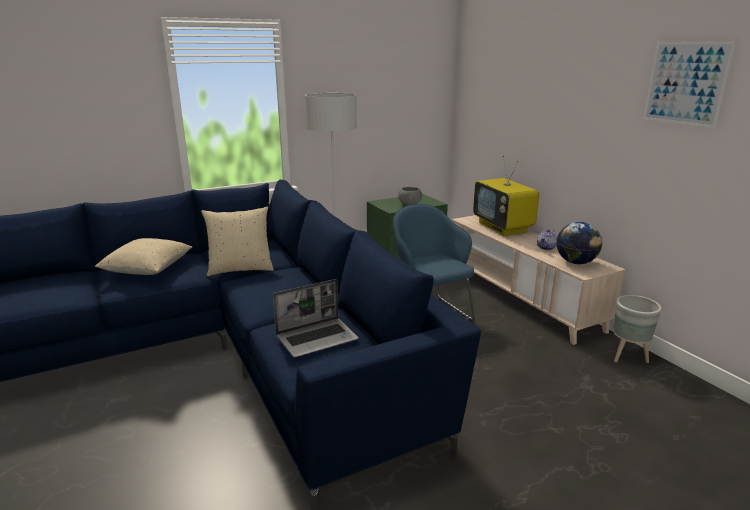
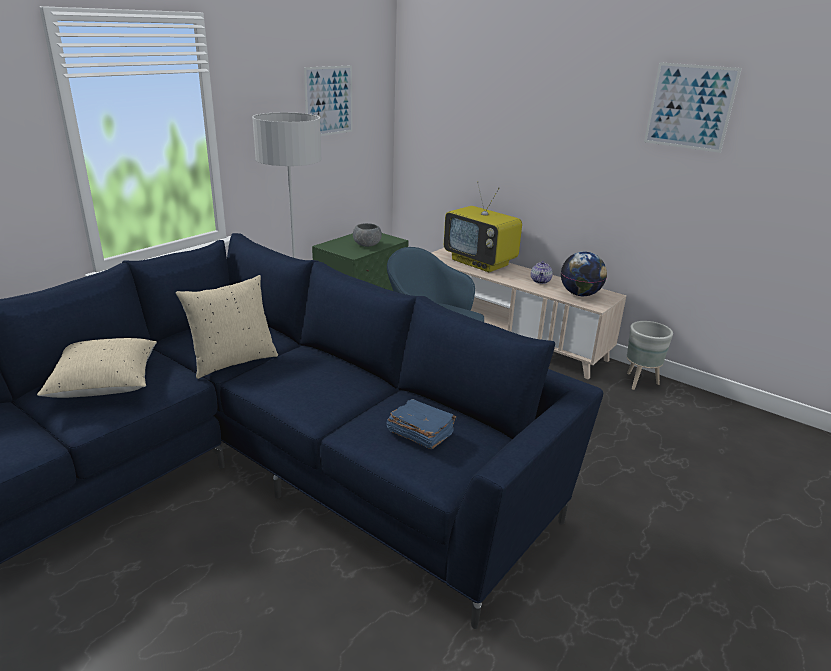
camera: 25 degrees left, 5 degrees up
laptop [273,279,359,357] -> blue book [387,399,456,449]
none -> picture [304,65,352,136]

